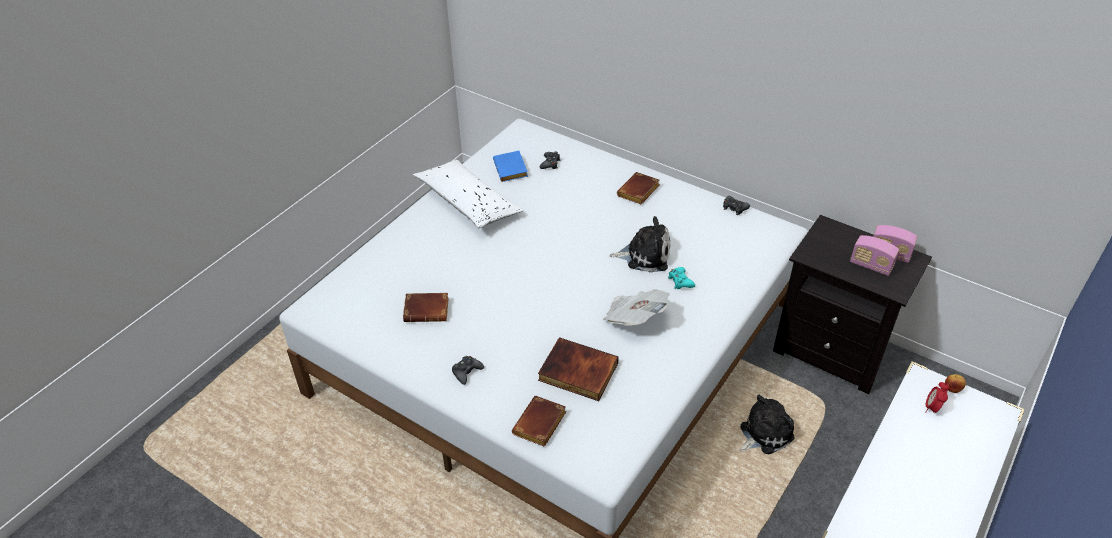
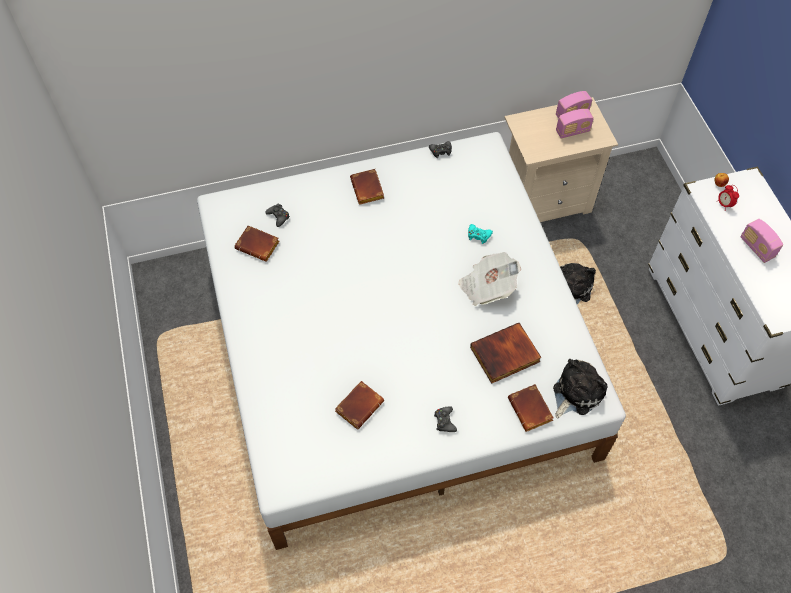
camera: 50 degrees left, 15 degrees up
white pillow [413,160,524,228] -> none
blue book [493,151,528,182] -> brown book [234,225,279,262]
plush toy [610,216,670,273] -> plush toy moved to [553,359,607,418]
black nightstand [773,215,932,394] -> beige nightstand [504,97,618,222]
none -> radio [740,219,783,263]

